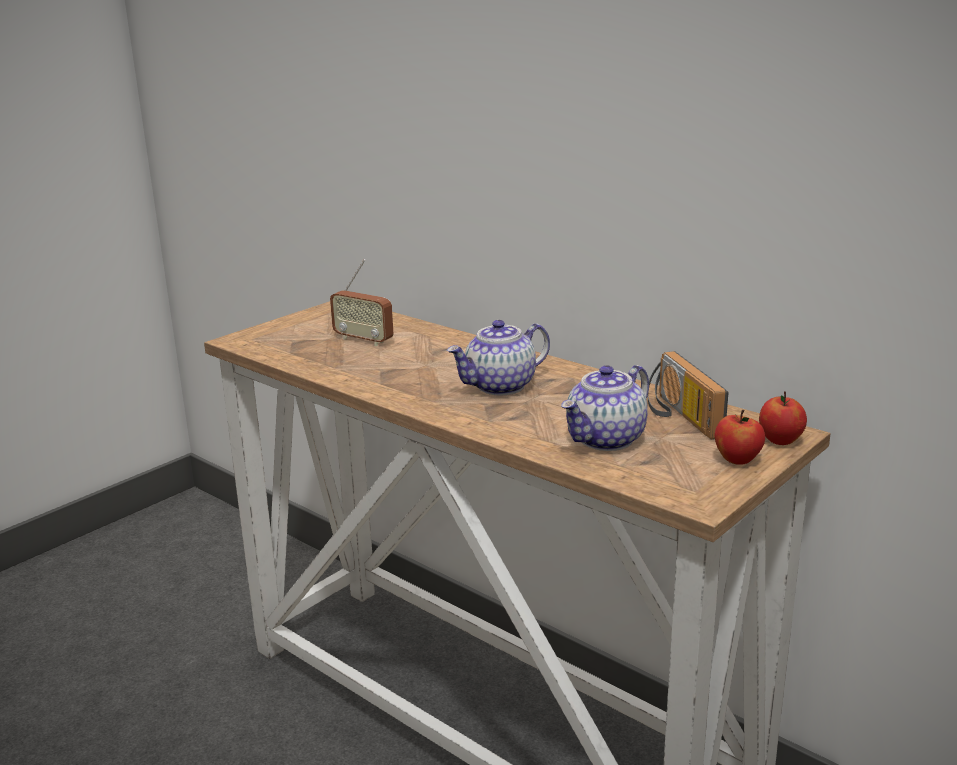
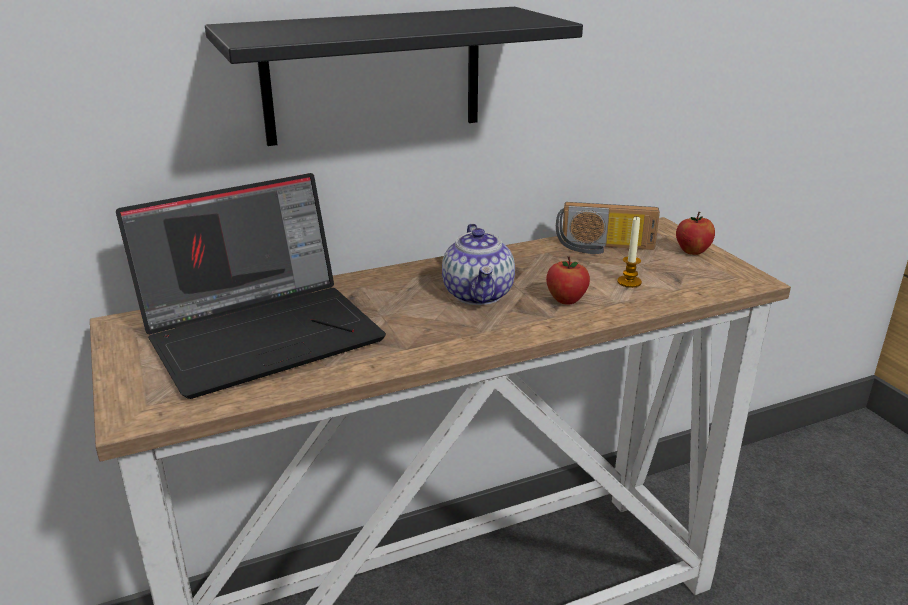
camera: 65 degrees left, 5 degrees up
radio [330,259,394,346] -> laptop [116,173,386,399]
teapot [561,365,649,451] -> candle [617,217,642,288]
apple [759,391,807,445] -> apple moved to [546,256,590,305]
none -> black shelf [205,7,583,146]

